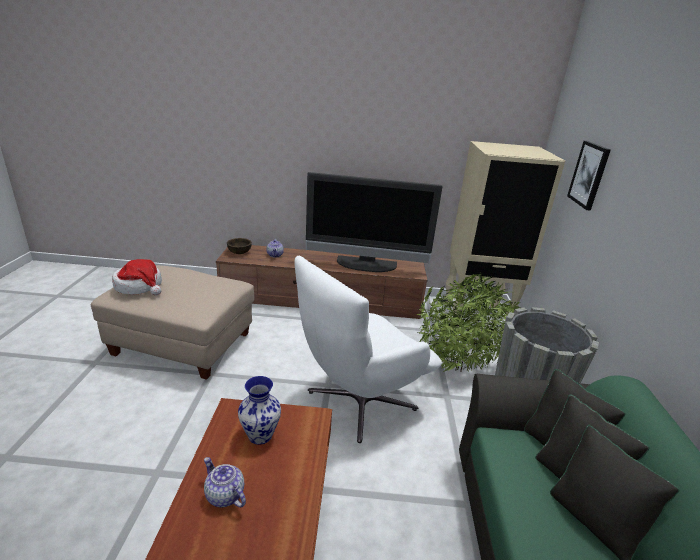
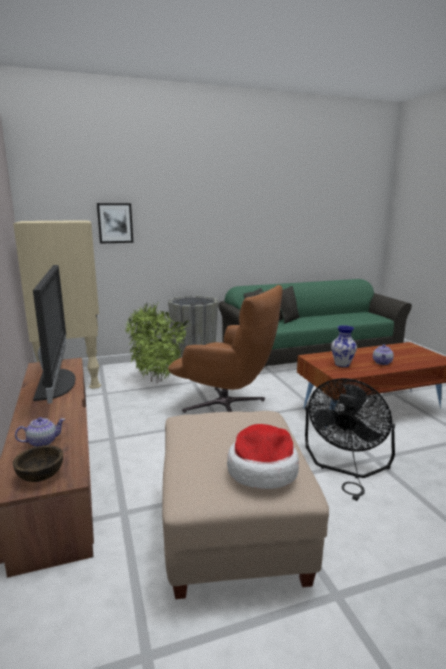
camera: 110 degrees left, 10 degrees down
white armchair [295,256,442,443] -> brown armchair [168,285,283,413]
none -> black fan [305,378,395,501]

